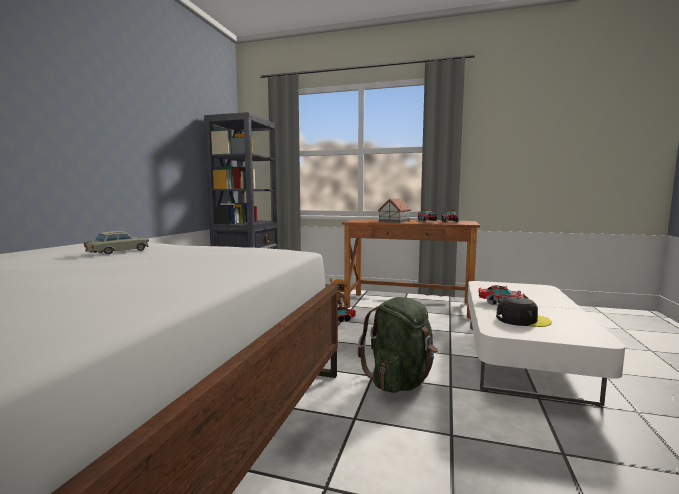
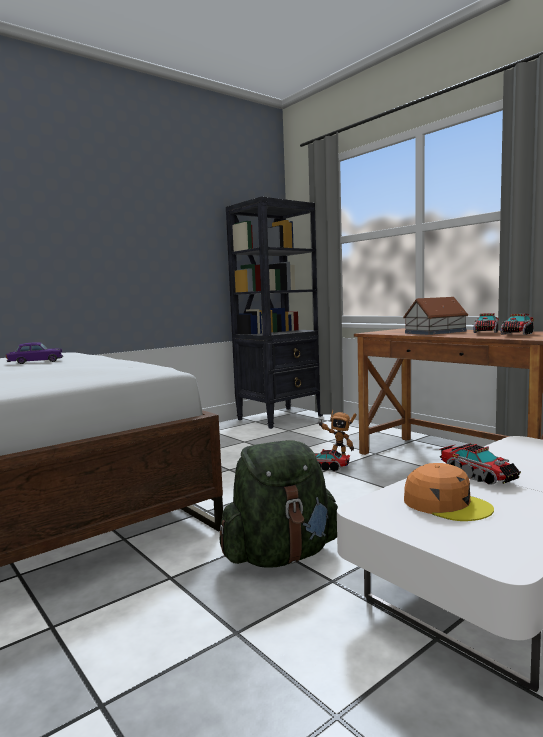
camera: 35 degrees right, 0 degrees up
beige toy car [84,231,149,254] -> purple toy car [6,342,63,364]
black cap [496,297,552,327] -> orange cap [404,463,494,521]

